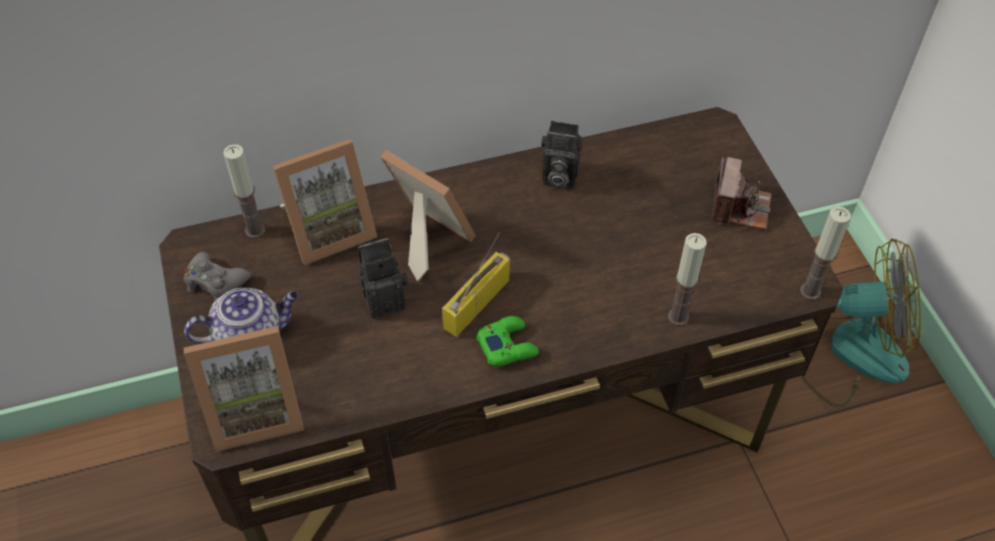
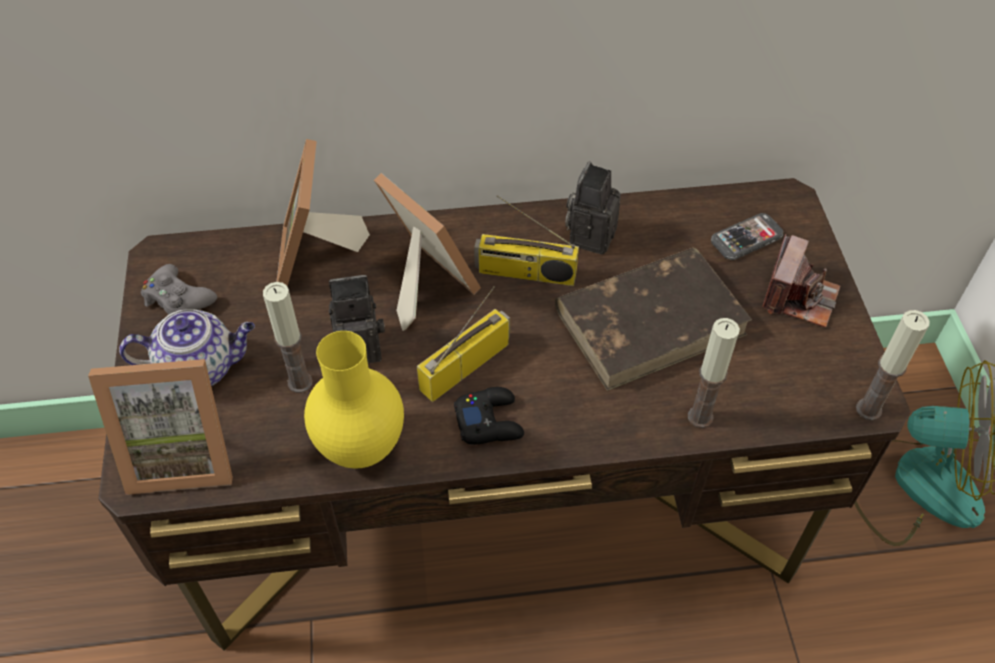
camera: 10 degrees right, 0 degrees up
candle [223,145,265,238] -> candle moved to [263,282,313,393]
picture frame [272,139,377,265] -> picture frame turned 105 degrees clockwise [276,139,370,287]
green game controller [476,316,539,367] -> black game controller [454,387,524,445]
camera [541,121,582,189] -> camera turned 90 degrees clockwise [566,161,621,254]
none -> yellow vase [304,331,404,469]
none -> radio [474,195,579,286]
none -> brown book [555,247,752,391]
none -> phone [711,213,783,260]

